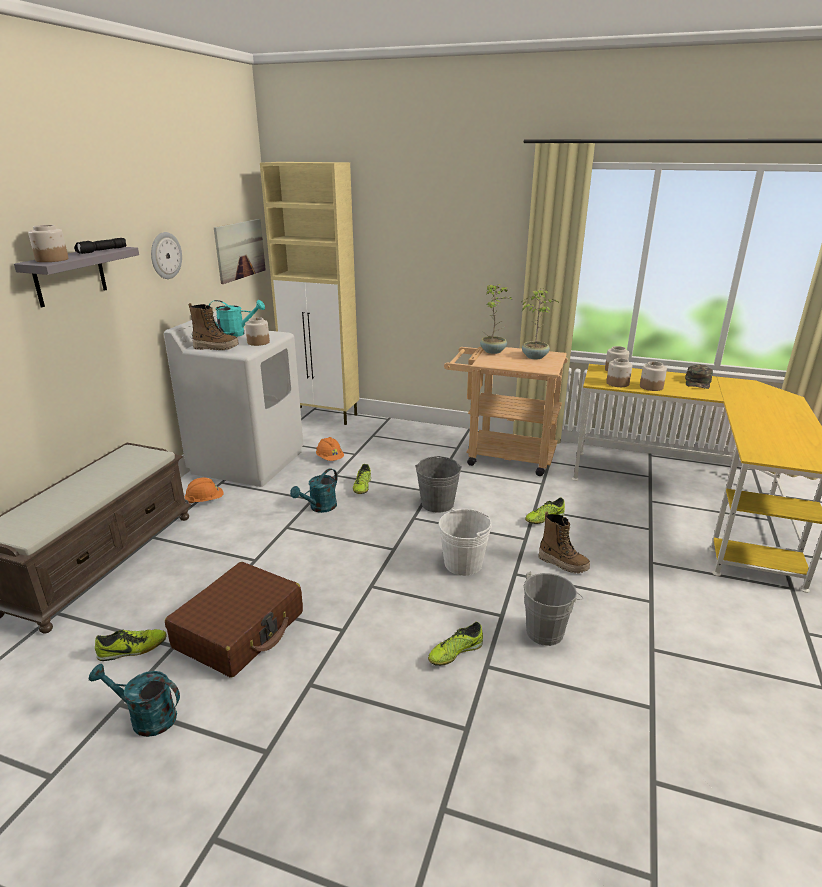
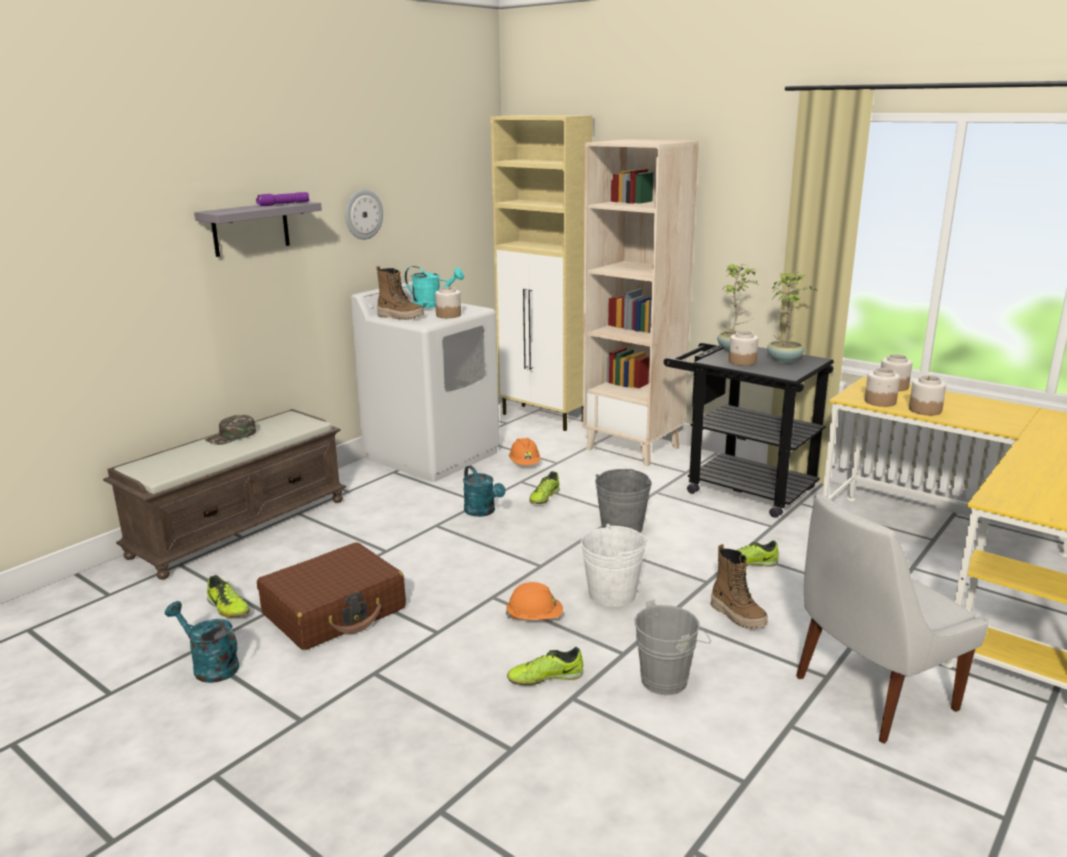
camera: 20 degrees right, 5 degrees down
jar [28,225,68,262] -> jar moved to [729,331,758,366]
black flashlight [74,238,127,254] -> purple flashlight [256,192,309,206]
shoe [95,629,167,661] -> shoe turned 45 degrees clockwise [207,575,250,617]
orange hard hat [185,477,224,504] -> orange hard hat moved to [506,582,563,620]
picture [214,219,266,284] -> none
turquoise watering can [290,468,337,513] -> turquoise watering can turned 90 degrees counterclockwise [463,465,506,517]
beige cart [444,347,568,476] -> black cart [664,343,834,518]
green cap [685,365,713,389] -> green cap moved to [205,415,256,445]
none -> beige bookcase [583,139,699,466]
none -> white chair [796,493,989,744]

